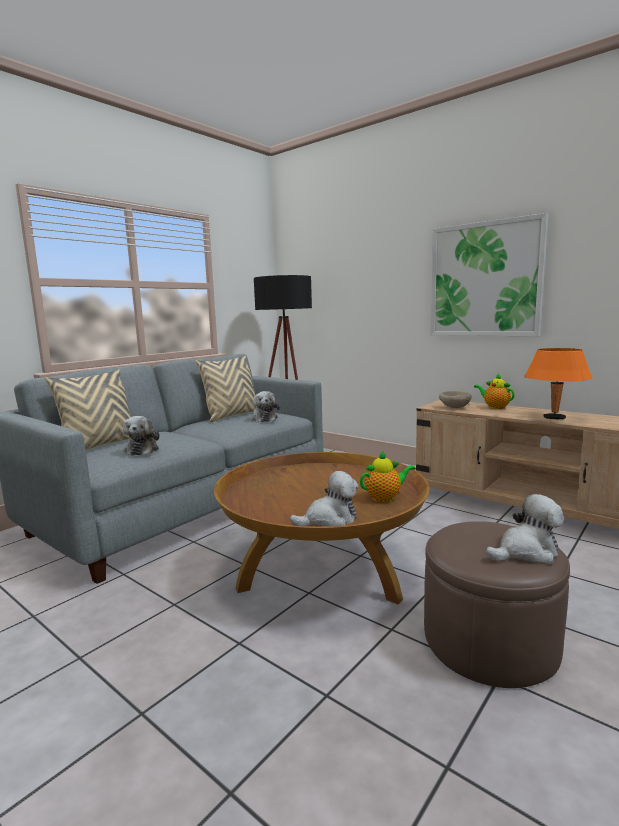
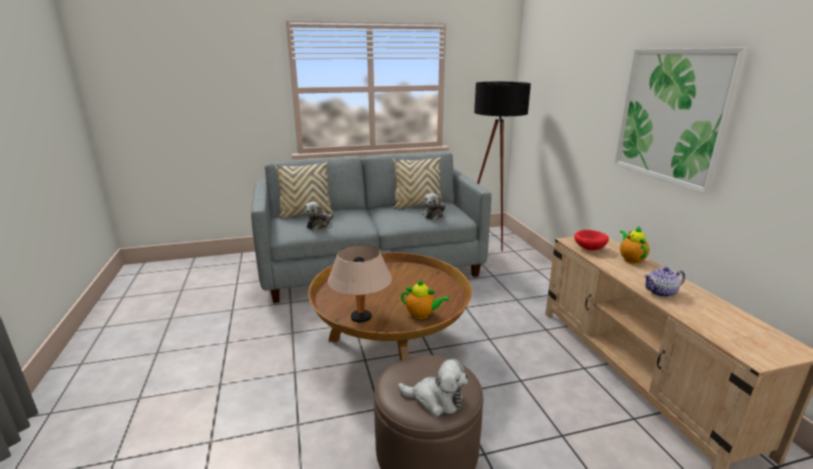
camera: 35 degrees right, 10 degrees up
plush toy [290,471,359,527] -> beige table lamp [328,245,392,322]
beige bowl [439,391,472,408] -> red bowl [574,230,609,250]
orange table lamp [524,348,593,419] -> teapot [644,267,685,297]

